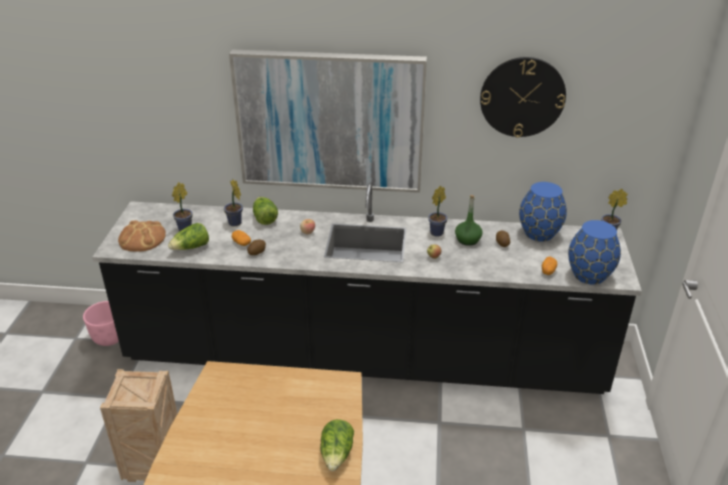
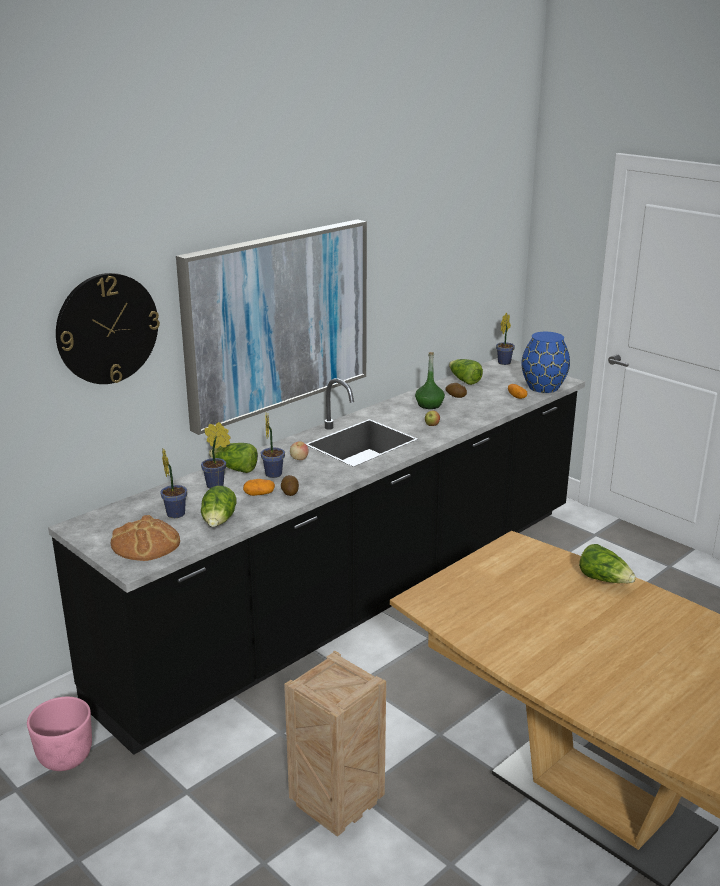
camera: 50 degrees left, 10 degrees down
potted plant [428,185,448,237] -> potted plant moved to [260,413,285,478]
wall clock [480,57,566,138] -> wall clock moved to [56,273,160,384]
blue vase [519,182,567,241] -> lettuce [449,359,483,385]

